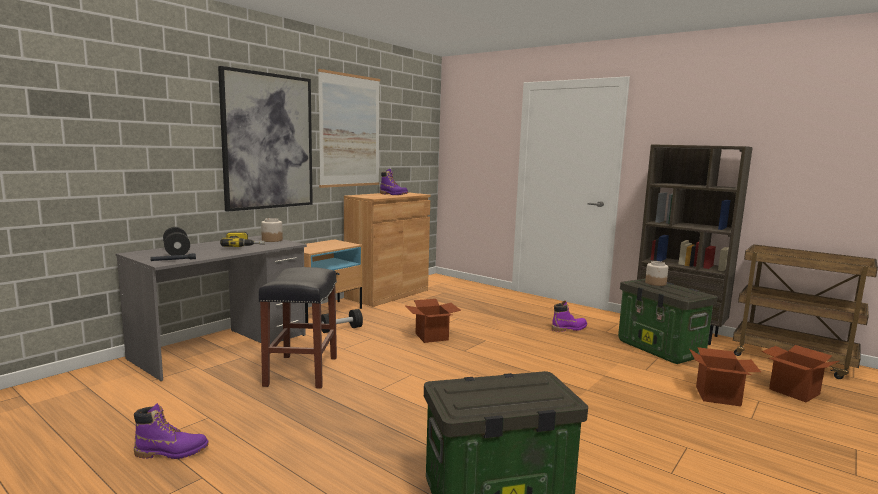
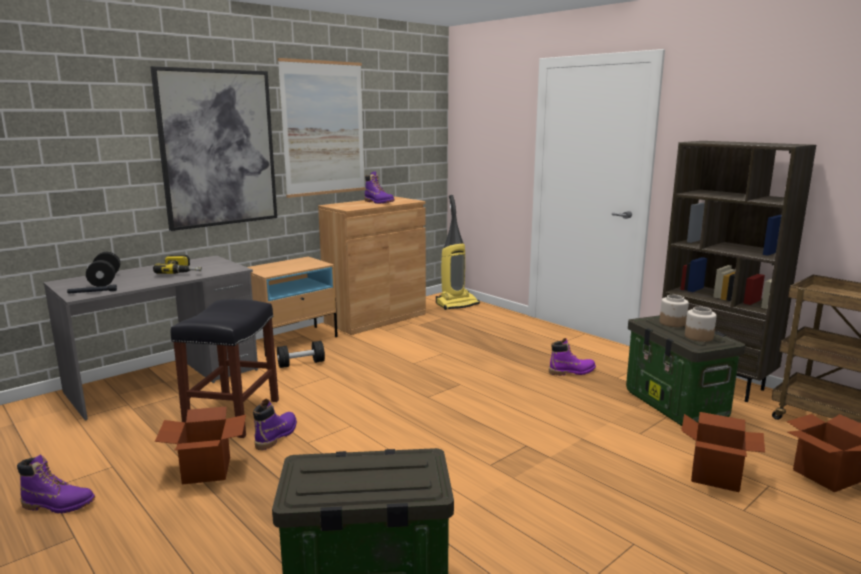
camera: 10 degrees right, 5 degrees up
jar [261,218,283,242] -> jar moved to [685,307,717,342]
cardboard box [405,299,461,343] -> cardboard box moved to [155,406,246,484]
none -> purple boot [253,399,297,450]
none -> vacuum cleaner [436,195,480,310]

